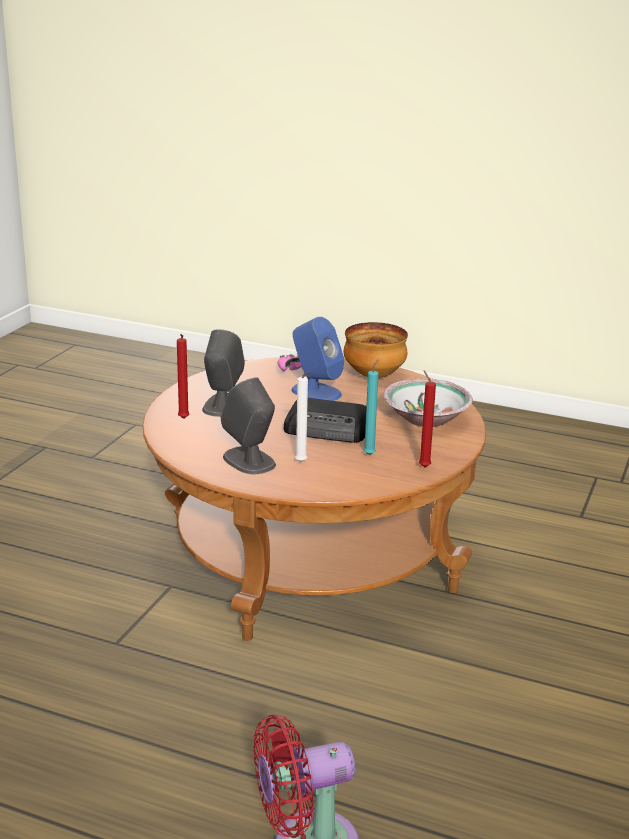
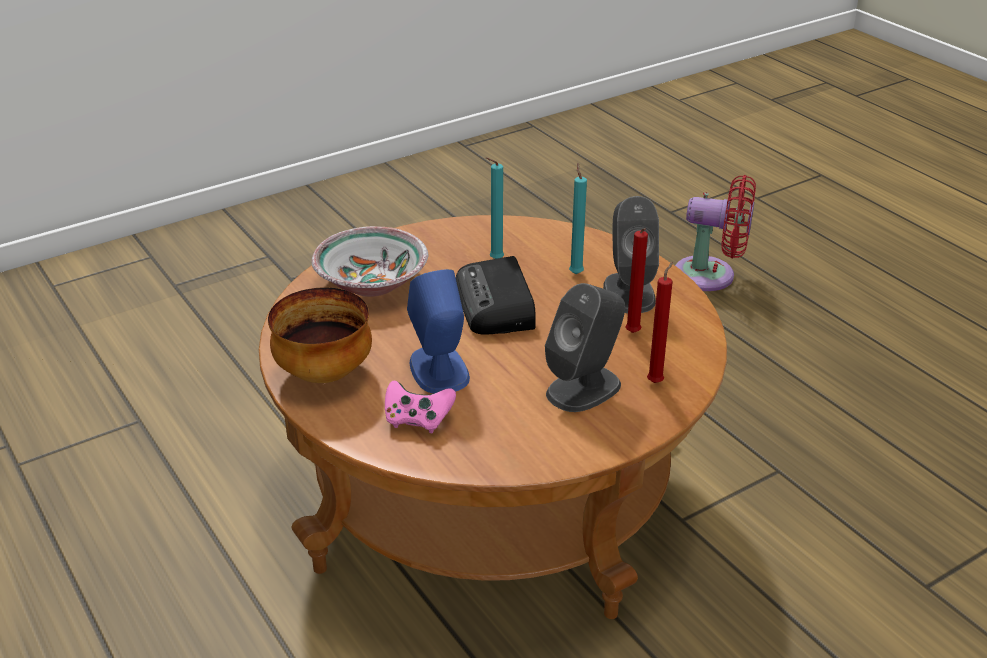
camera: 145 degrees left, 10 degrees up
radio [284,398,366,443] -> radio turned 150 degrees counterclockwise [456,256,536,335]
white candle [295,372,311,462] -> turquoise candle [569,162,587,274]
red candle [419,371,436,467] -> red candle moved to [625,228,648,333]

